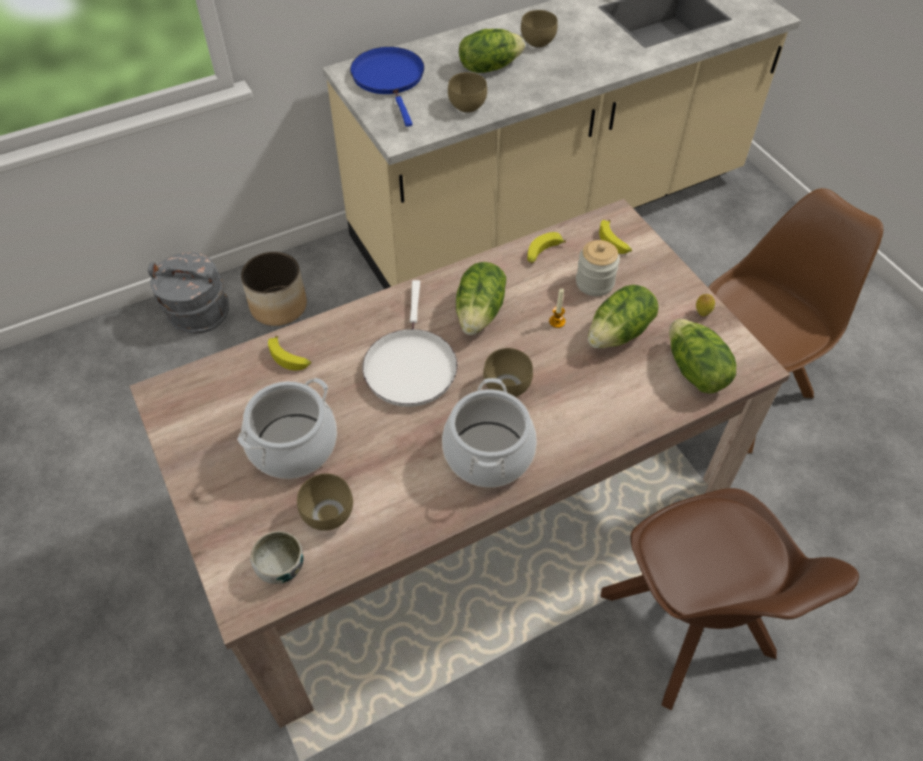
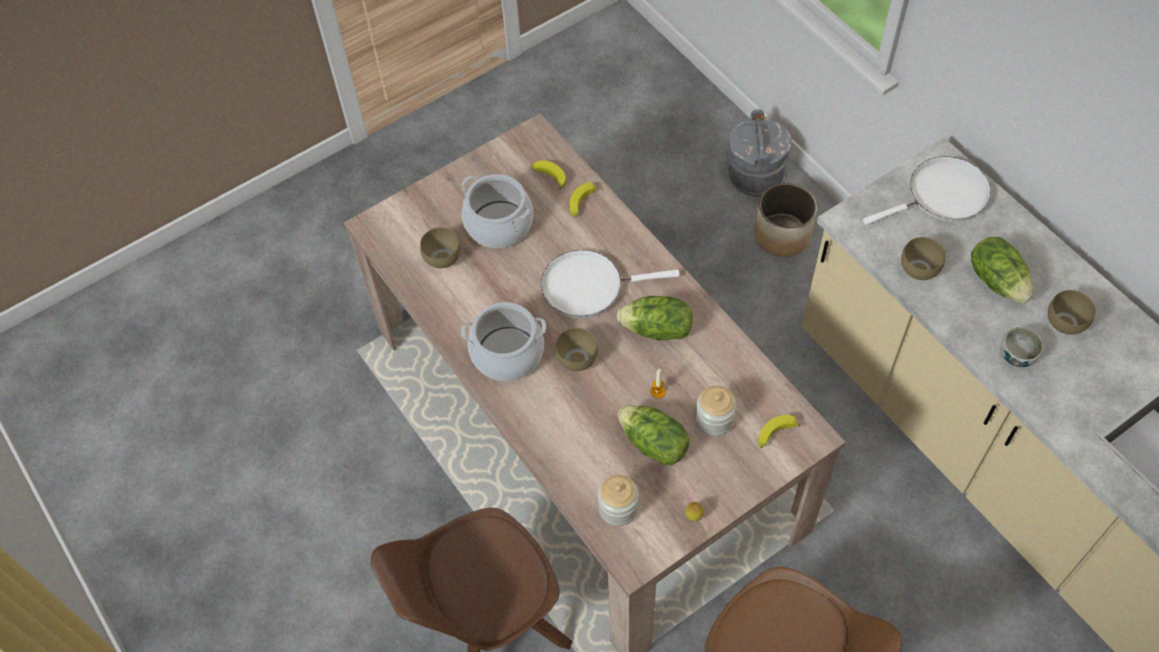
camera: 85 degrees right, 5 degrees up
bowl [250,531,303,584] -> bowl moved to [1001,327,1043,367]
blue frying pan [350,47,424,127] -> white frying pan [863,157,991,225]
banana [527,232,566,263] -> banana moved to [530,161,566,189]
lettuce [669,319,736,394] -> jar [598,475,639,526]

